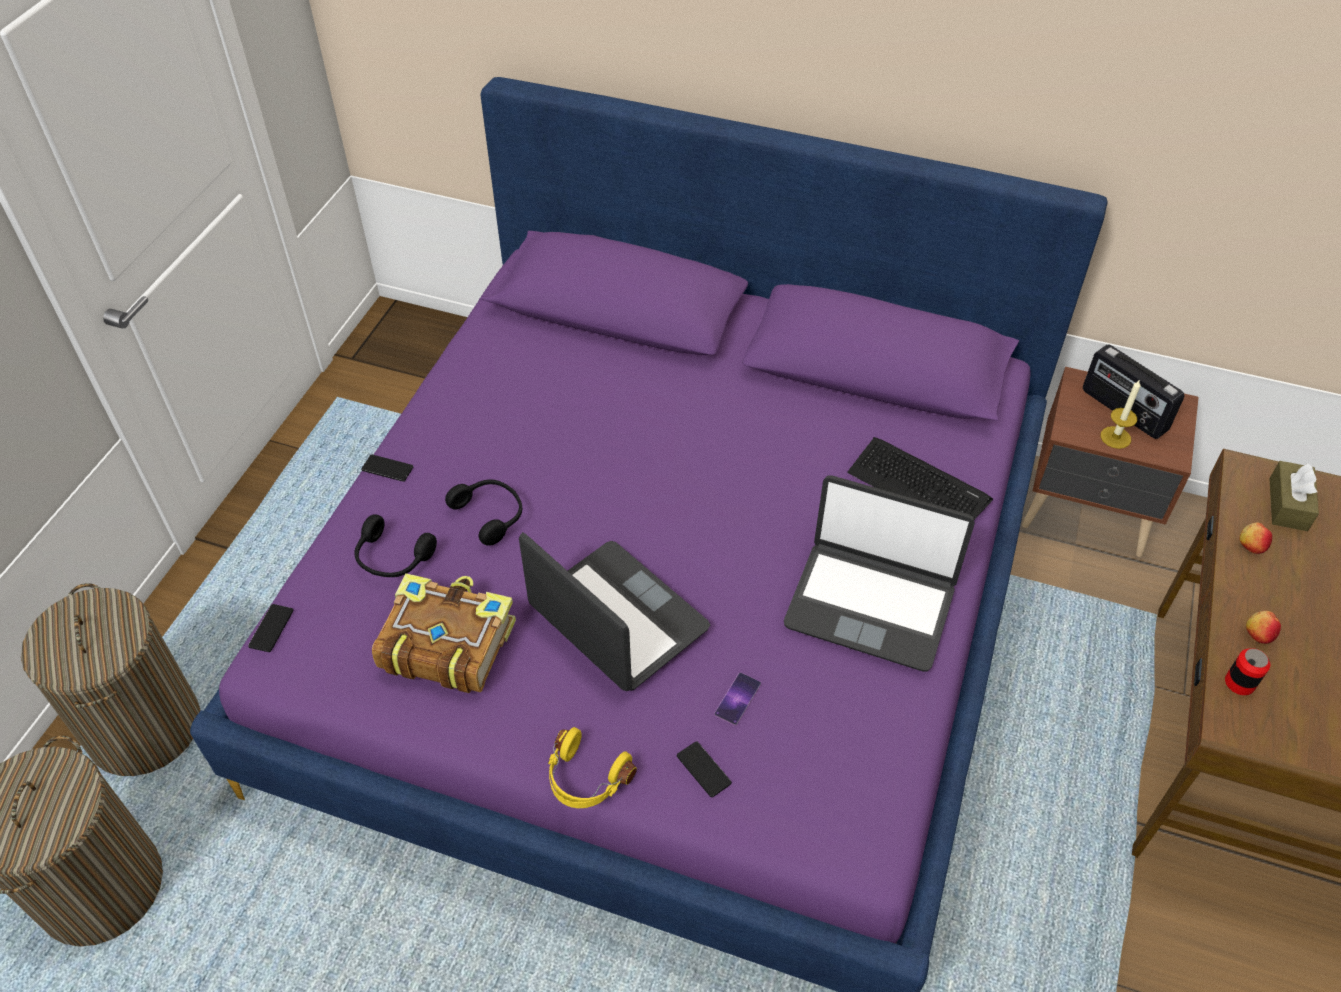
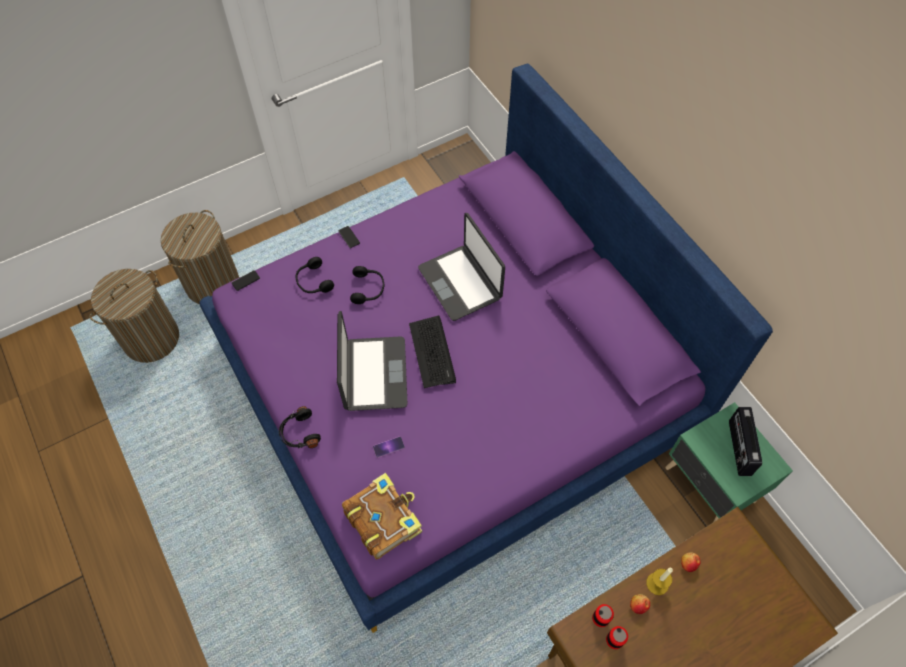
camera: 40 degrees right, 10 degrees up
book [372,573,516,693] -> book moved to [342,473,422,560]
yellow headphones [548,727,637,808] -> black headphones [279,406,321,448]
phone [677,741,732,797] -> none
laptop [784,476,975,672] -> laptop moved to [418,213,505,321]
keyboard [848,437,993,520] -> keyboard moved to [409,316,456,388]
brown nightstand [1022,367,1198,557] -> green nightstand [665,402,793,522]
candle [1101,379,1141,449] -> candle moved to [646,568,673,595]
brown tissue box [1269,461,1319,531] -> none
none -> can [606,626,628,649]

